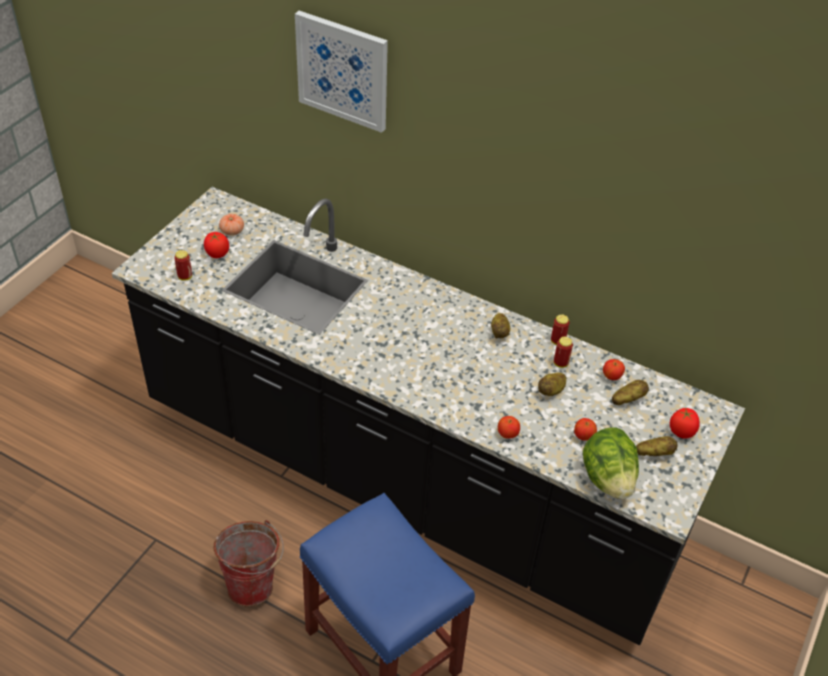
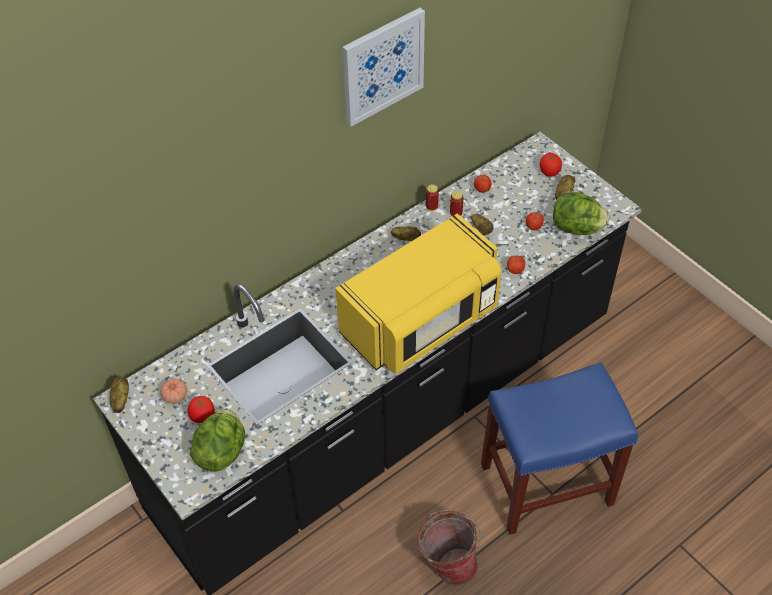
camera: 65 degrees left, 5 degrees up
can [174,250,192,281] -> lettuce [190,409,245,472]
picture [295,11,388,133] -> picture moved to [342,8,425,127]
potato [612,380,649,405] -> potato moved to [110,377,129,413]
none -> yellow microwave [335,214,501,374]

